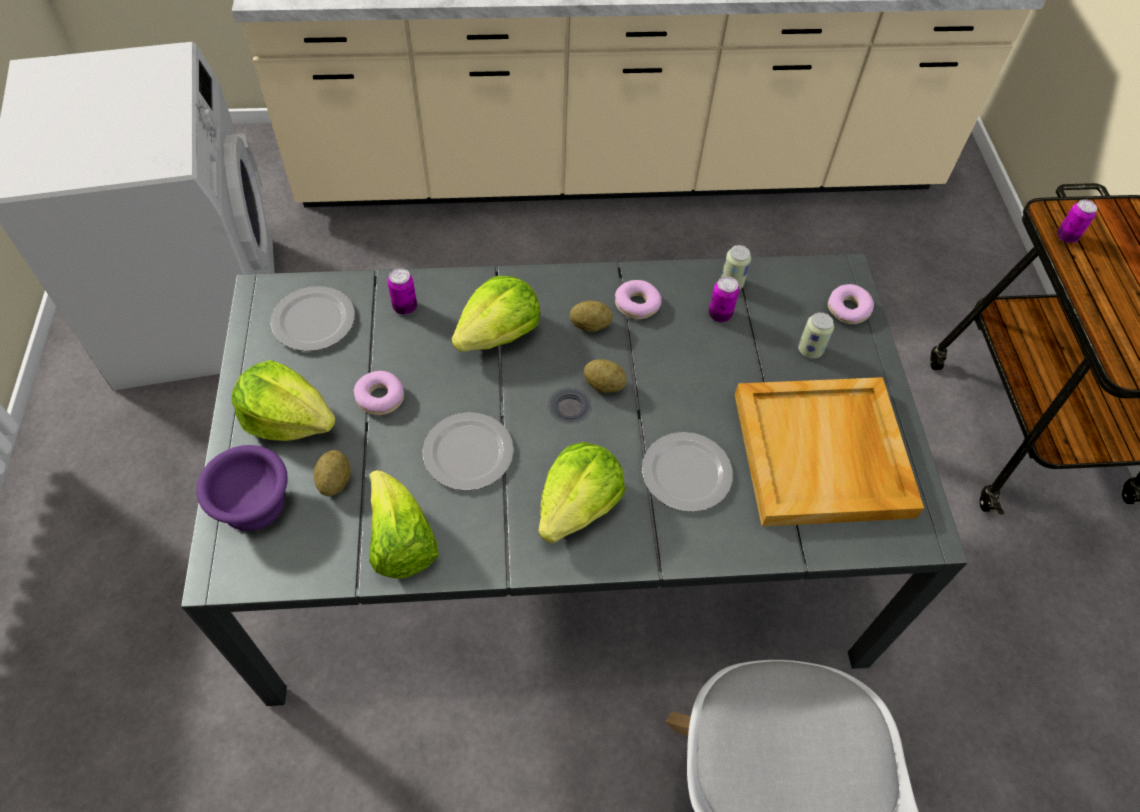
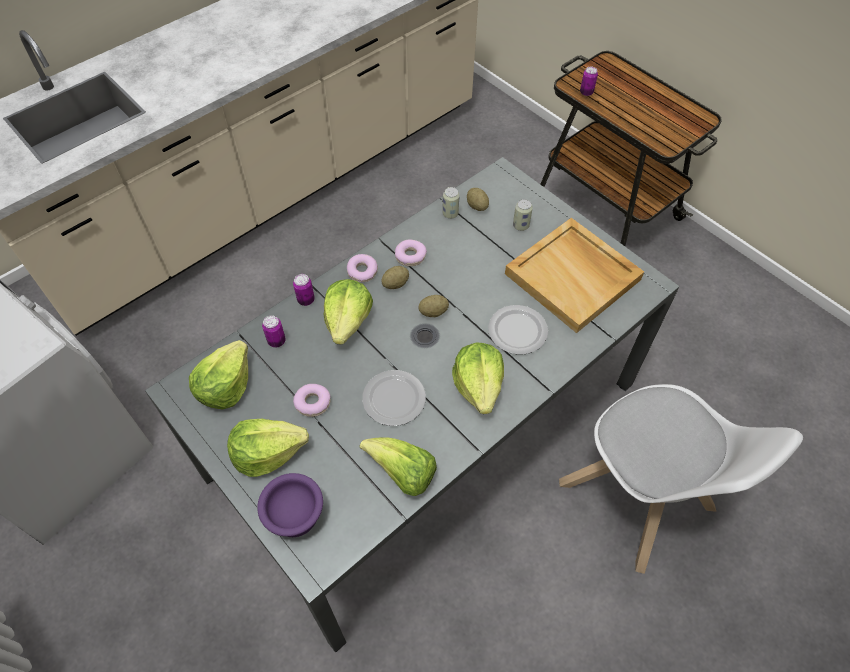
camera: 35 degrees left, 0 degrees up
plate [270,286,355,351] -> lettuce [189,340,248,410]
potato [314,450,351,496] -> potato moved to [467,188,489,211]
can [708,276,739,322] -> can moved to [293,274,315,306]
donut [828,284,874,324] -> donut moved to [347,254,378,282]

